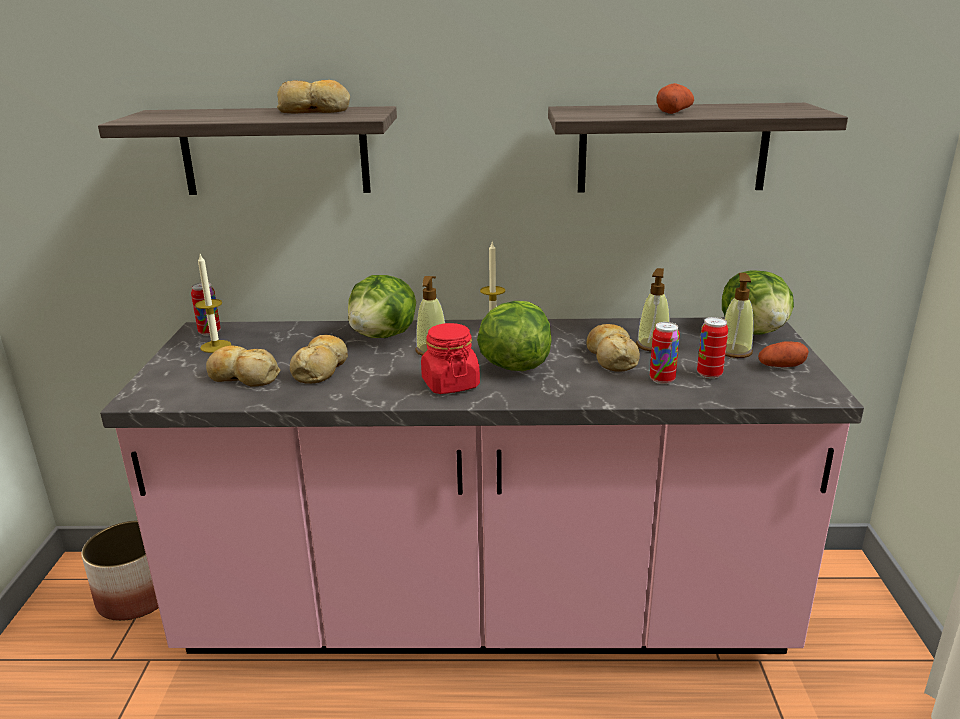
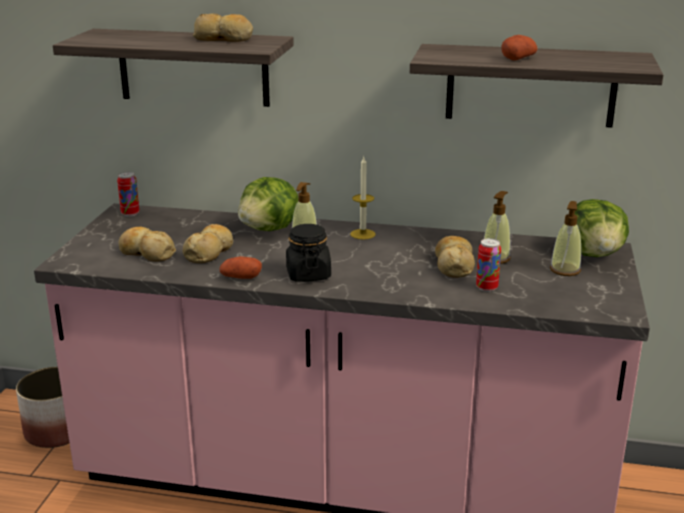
camera: 10 degrees right, 0 degrees up
candle [195,254,231,353] -> none
red jar [421,323,480,394] -> black jar [286,224,331,282]
lettuce [477,301,552,371] -> none
can [697,317,728,379] -> none
potato [758,341,809,367] -> potato moved to [220,256,262,279]

